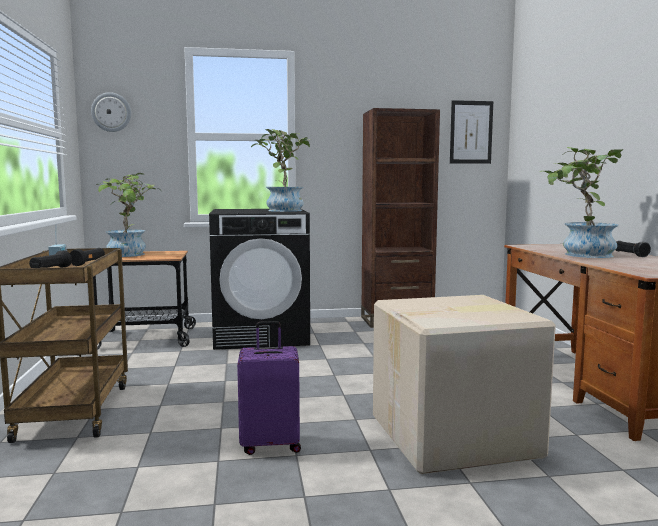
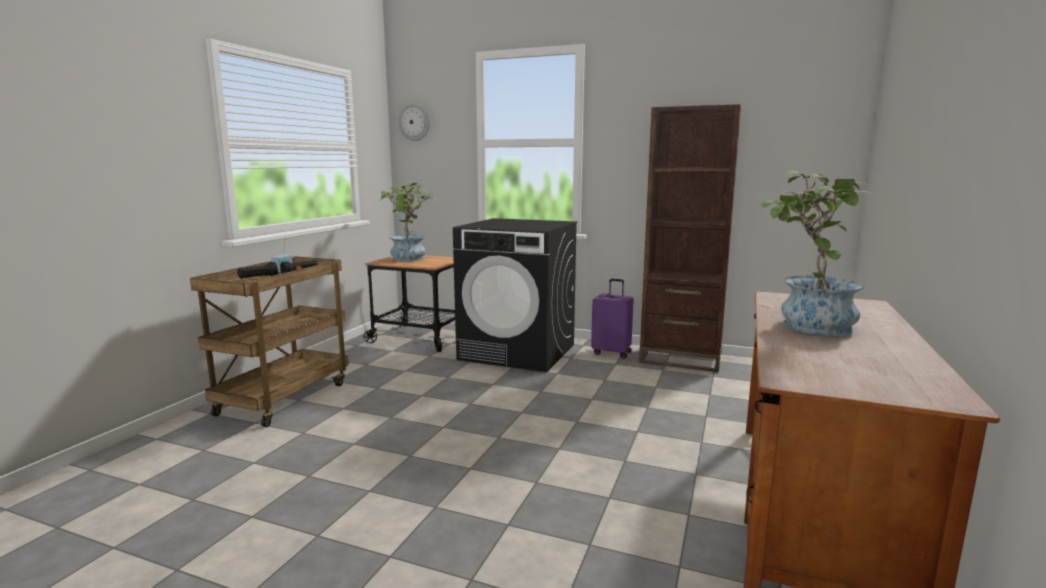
camera: 30 degrees right, 5 degrees up
purple suitcase [237,321,301,455] -> purple suitcase moved to [591,279,634,358]
potted plant [251,129,310,212] -> none
cardboard box [373,295,556,474] -> none
picture [450,100,493,164] -> none
black flashlight [616,241,651,257] -> none

